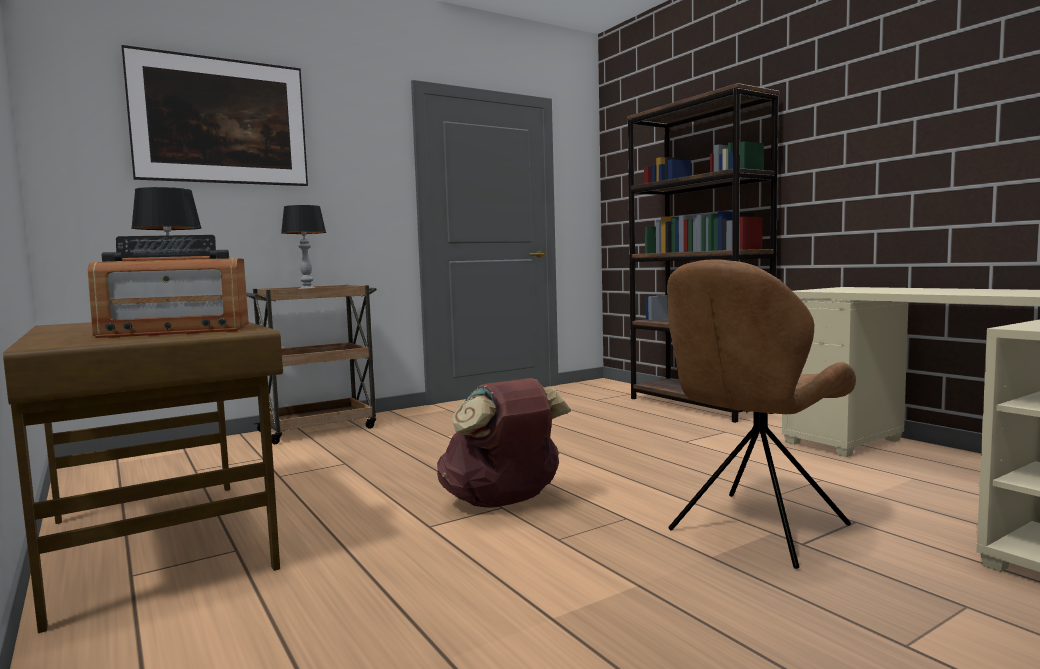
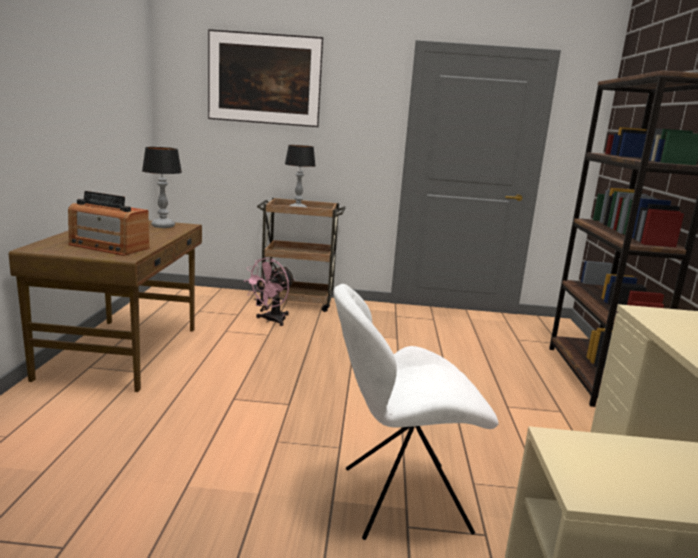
camera: 35 degrees right, 10 degrees up
brown backpack [437,378,571,508] -> none
brown chair [667,259,856,569] -> white chair [333,284,499,540]
none -> pink fan [244,258,295,326]

